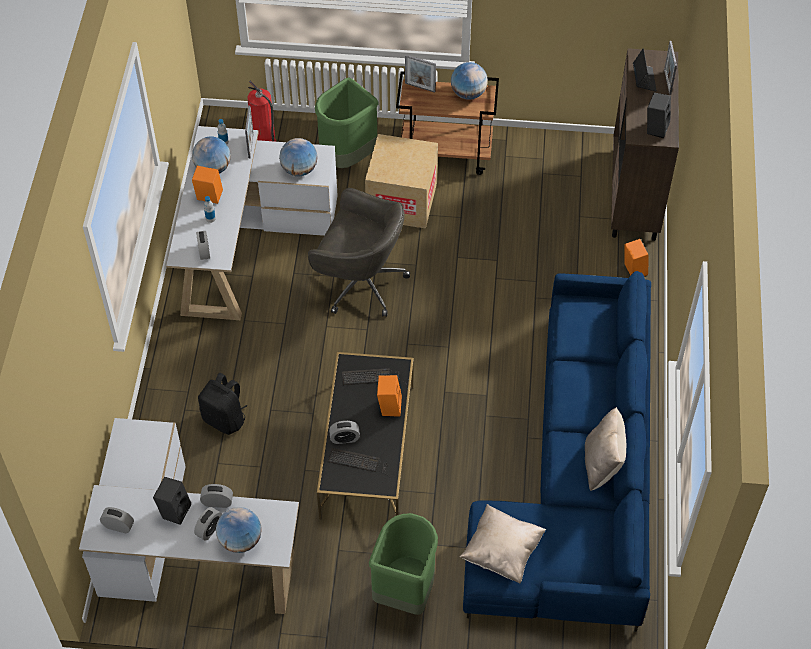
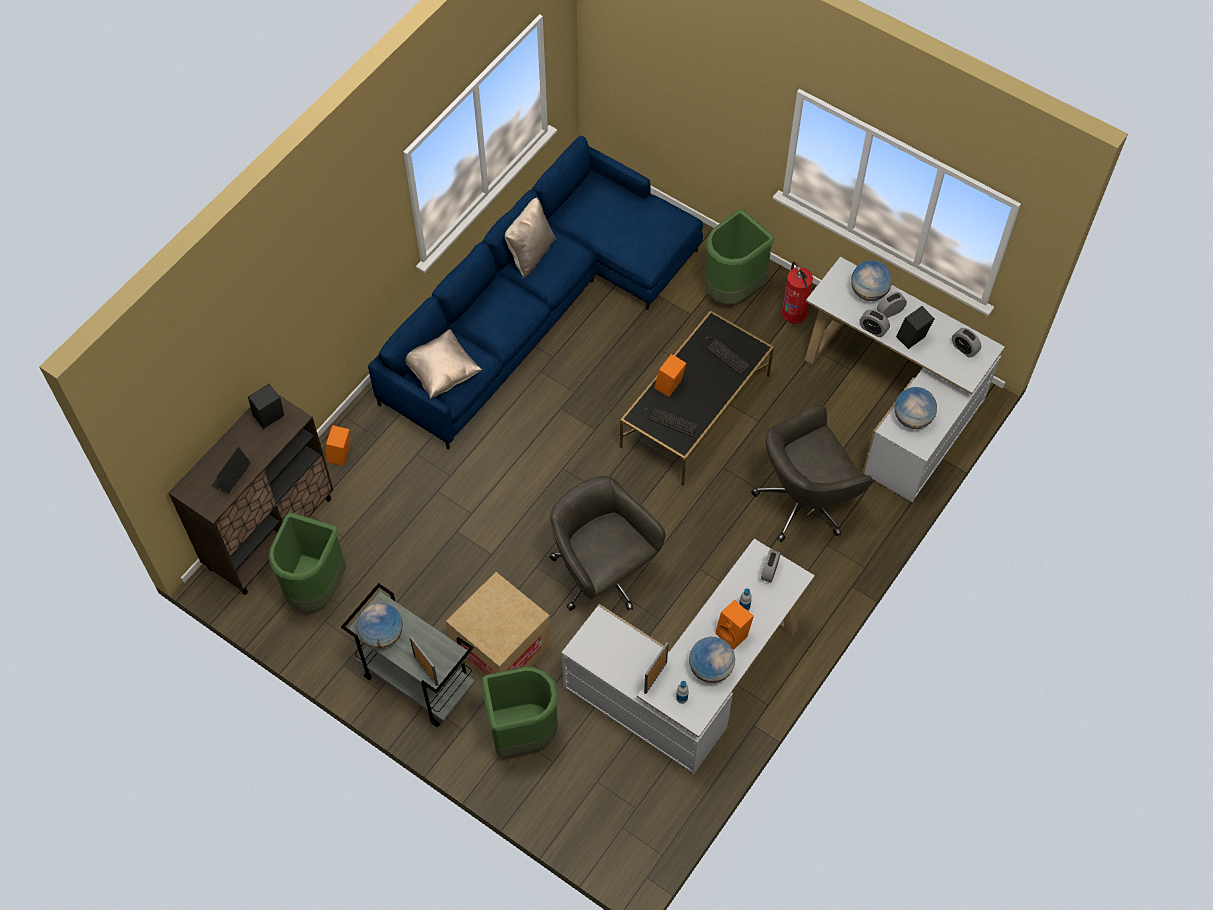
camera: 150 degrees left, 5 degrees up
black backpack [198,373,247,435] -> grey office chair [751,404,872,542]
fire extinguisher [247,80,276,142] -> fire extinguisher moved to [781,261,813,324]
globe [279,138,318,177] -> globe moved to [895,387,937,429]
alarm clock [329,421,360,444] -> none
brown cart [396,71,499,175] -> grey cart [341,583,475,727]
beige pillow [460,504,546,583] -> beige pillow moved to [406,329,482,399]
picture frame [664,41,677,95] -> none
none -> green trash can [268,513,346,611]

